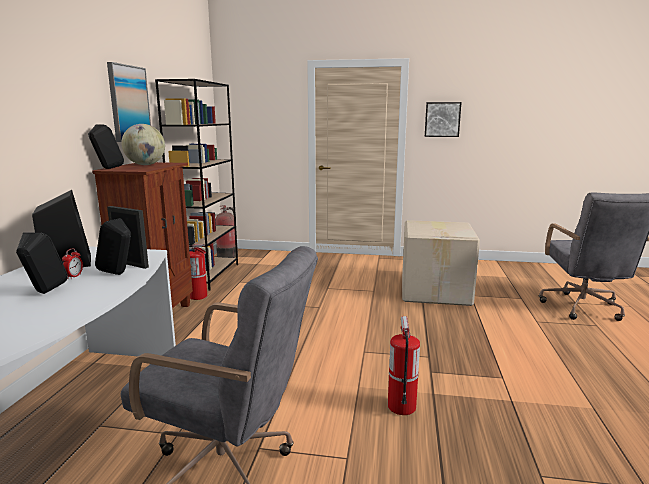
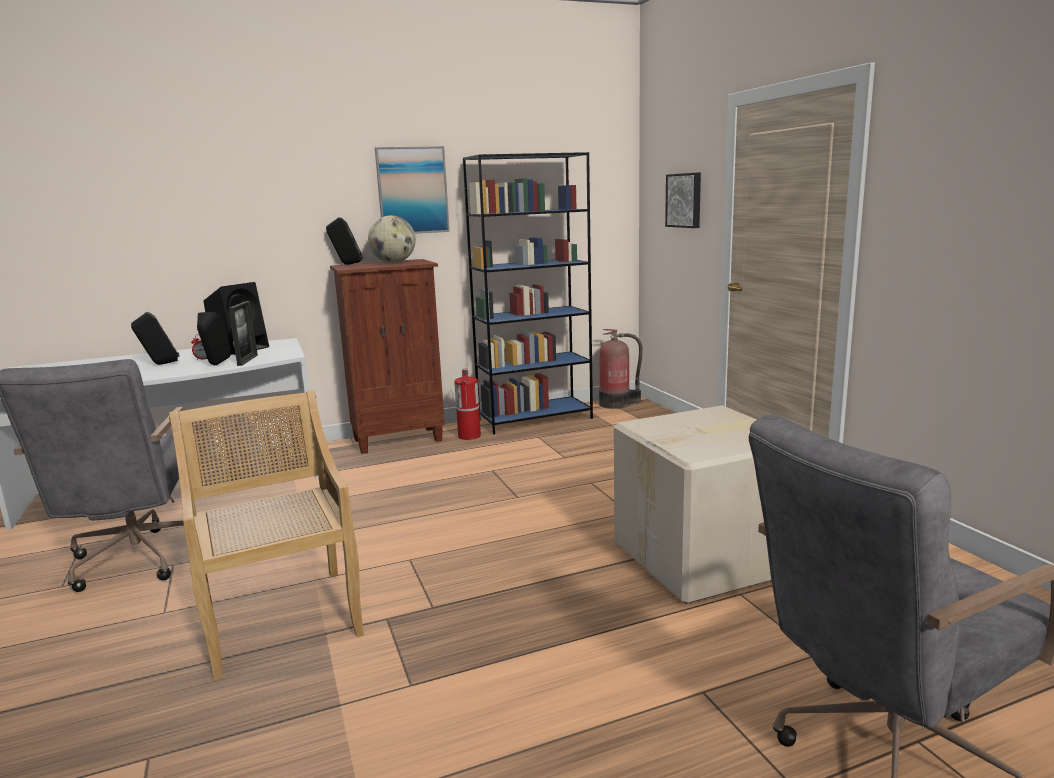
camera: 60 degrees right, 0 degrees up
beige bookcase [155,79,238,290] -> blue bookcase [463,152,593,435]
fire extinguisher [388,316,420,415] -> beige chair [169,390,364,680]
picture [425,102,462,137] -> picture moved to [665,172,701,228]

